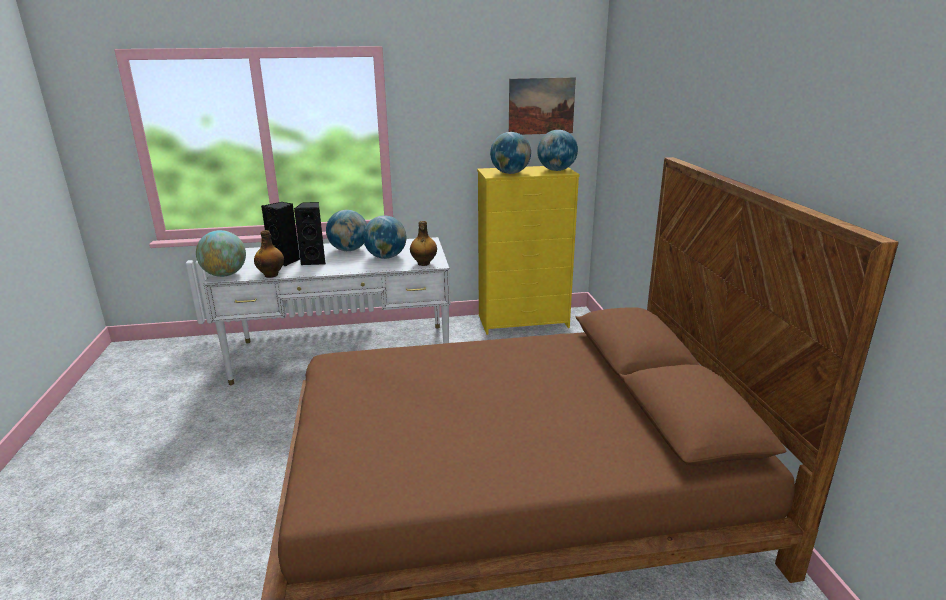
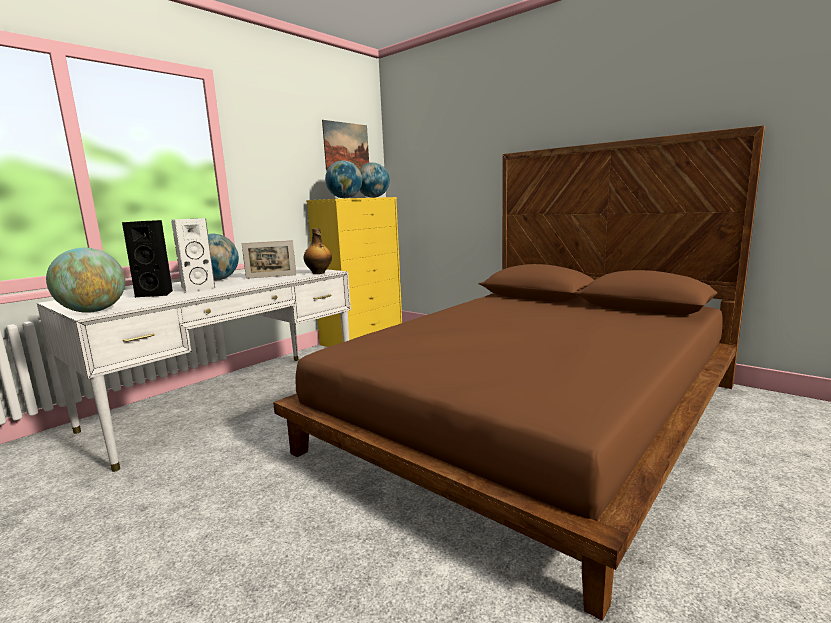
camera: 40 degrees left, 10 degrees down
bottle [254,230,284,278] -> none
black speaker [294,202,326,265] -> white speaker [171,218,215,292]
globe [363,216,406,259] -> picture frame [242,240,296,279]

